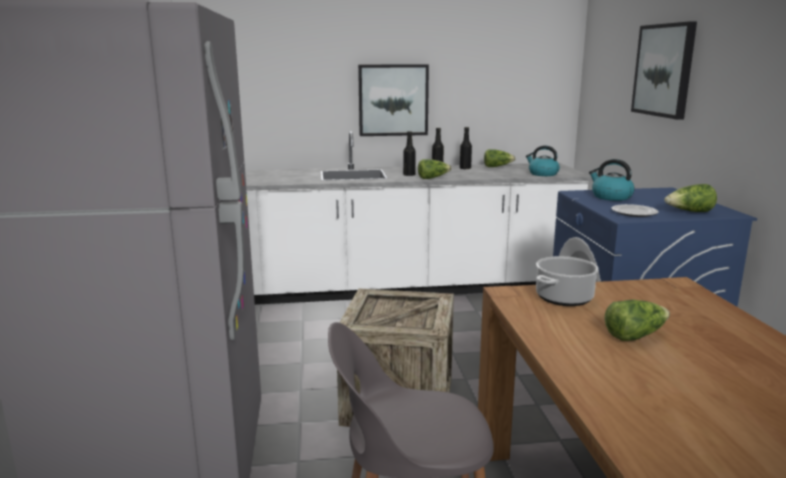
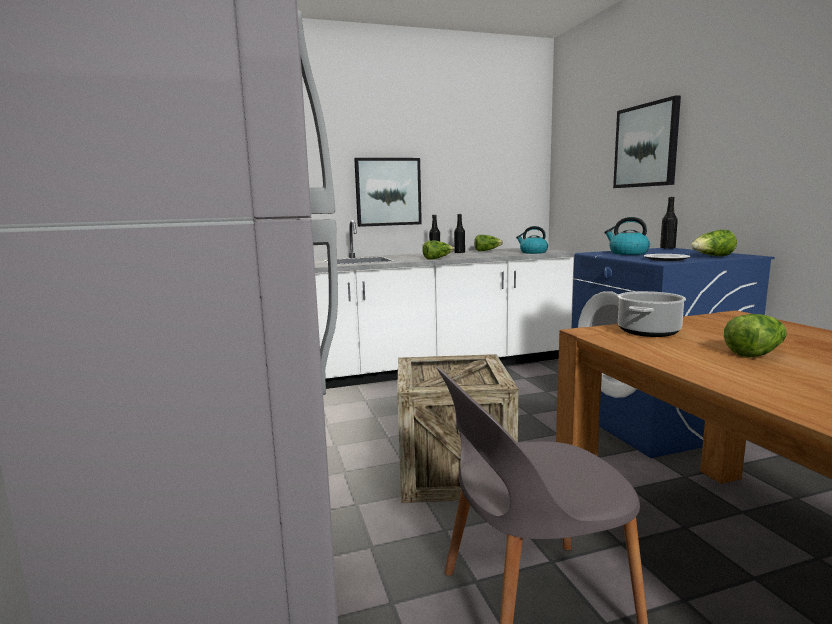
camera: 10 degrees left, 5 degrees down
black bottle [403,131,416,176] -> black bottle moved to [660,197,678,249]

